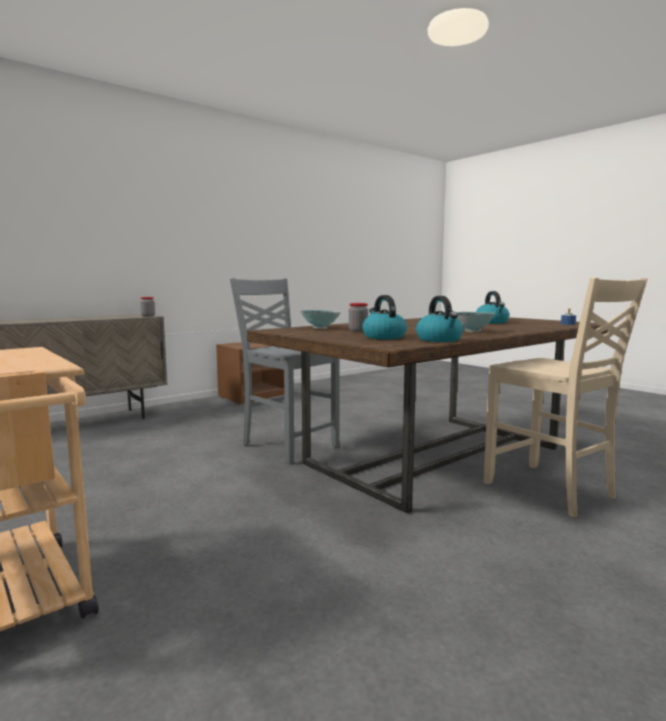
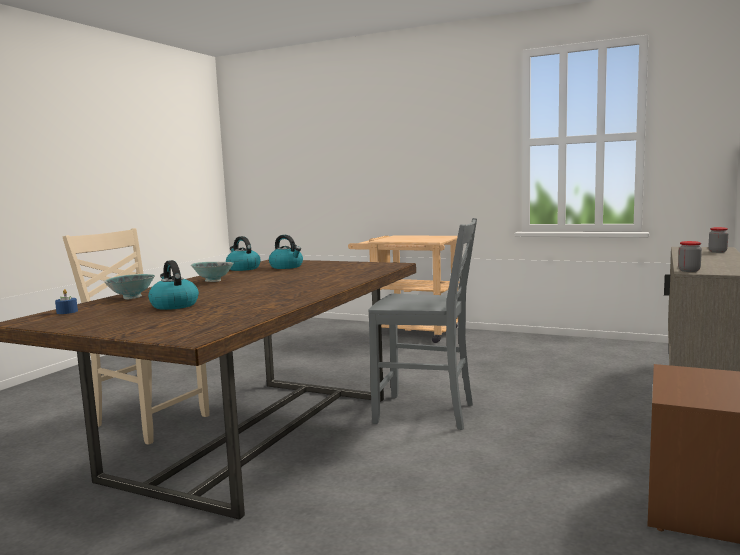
camera: 155 degrees right, 0 degrees up
bowl [300,310,341,329] -> bowl moved to [104,274,155,300]
jar [349,303,368,332] -> jar moved to [708,227,728,253]

